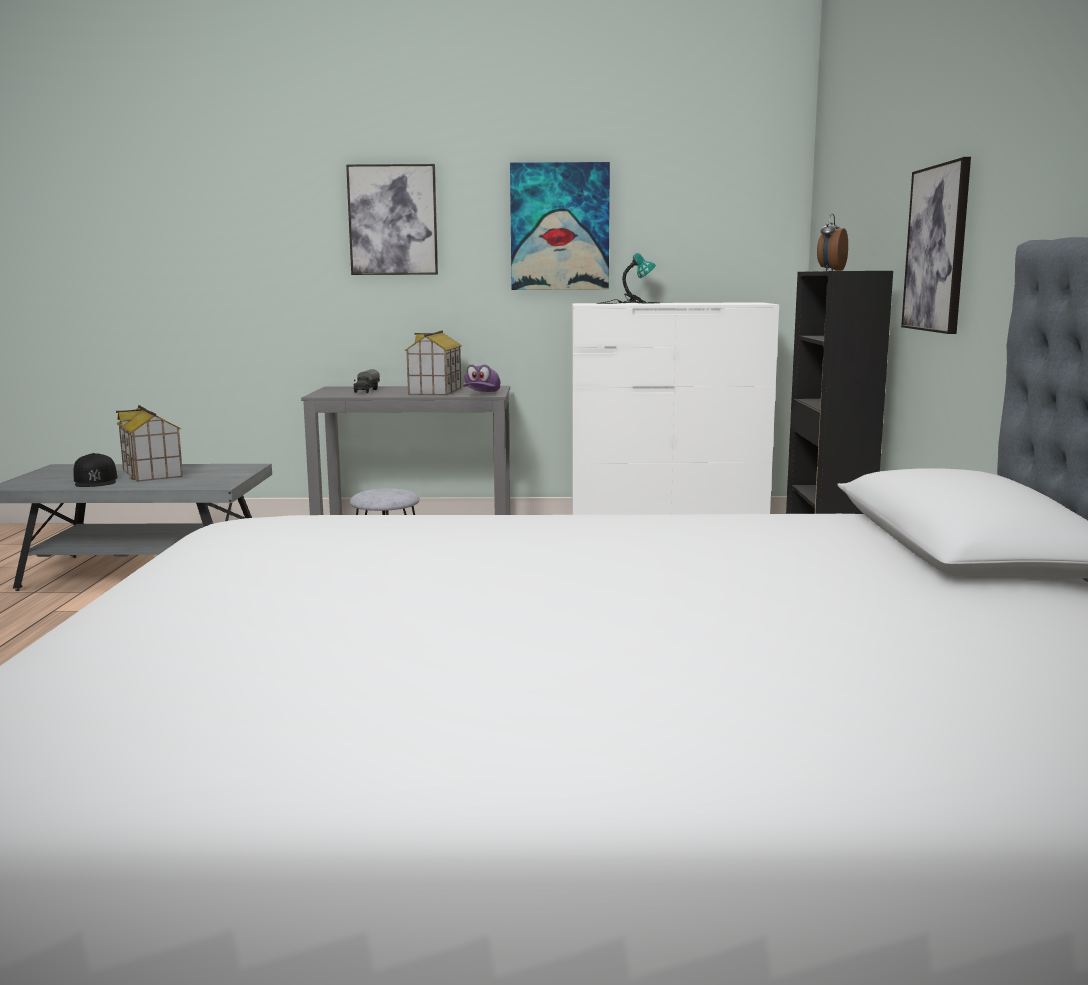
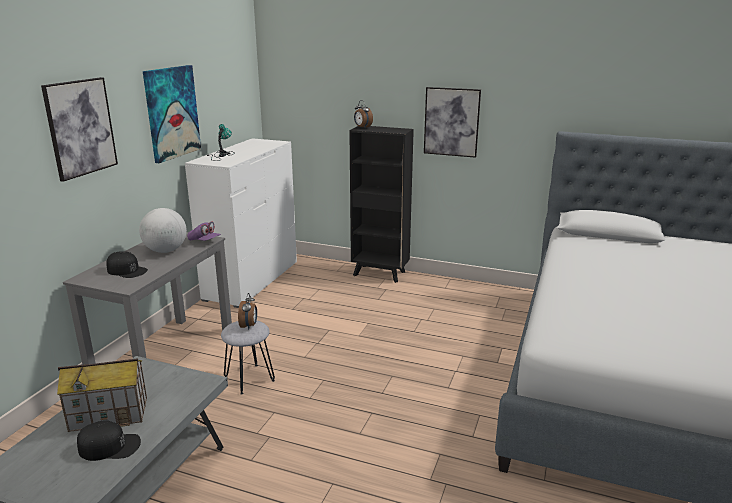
camera: 70 degrees left, 10 degrees up
toy truck [353,369,380,393] -> black cap [106,251,148,278]
toy house [405,330,462,395] -> globe [139,208,187,253]
none -> alarm clock [238,293,257,330]

